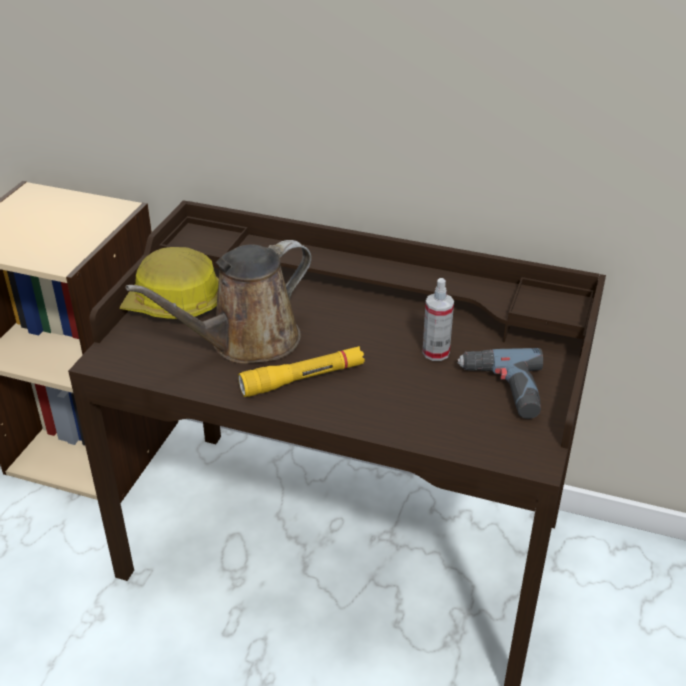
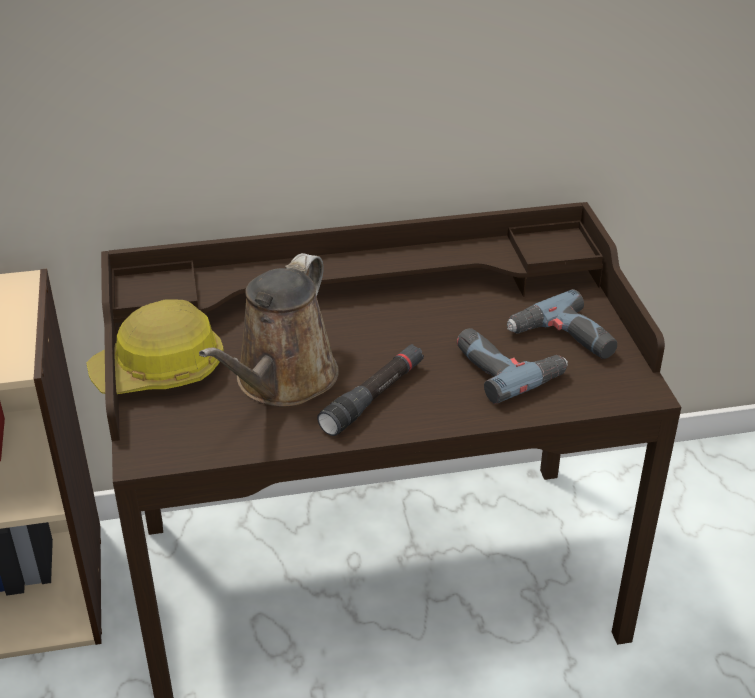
camera: 30 degrees left, 0 degrees up
yellow flashlight [238,346,365,397] -> black flashlight [317,344,424,436]
spray bottle [422,278,454,361] -> none
none -> power drill [457,328,568,404]

